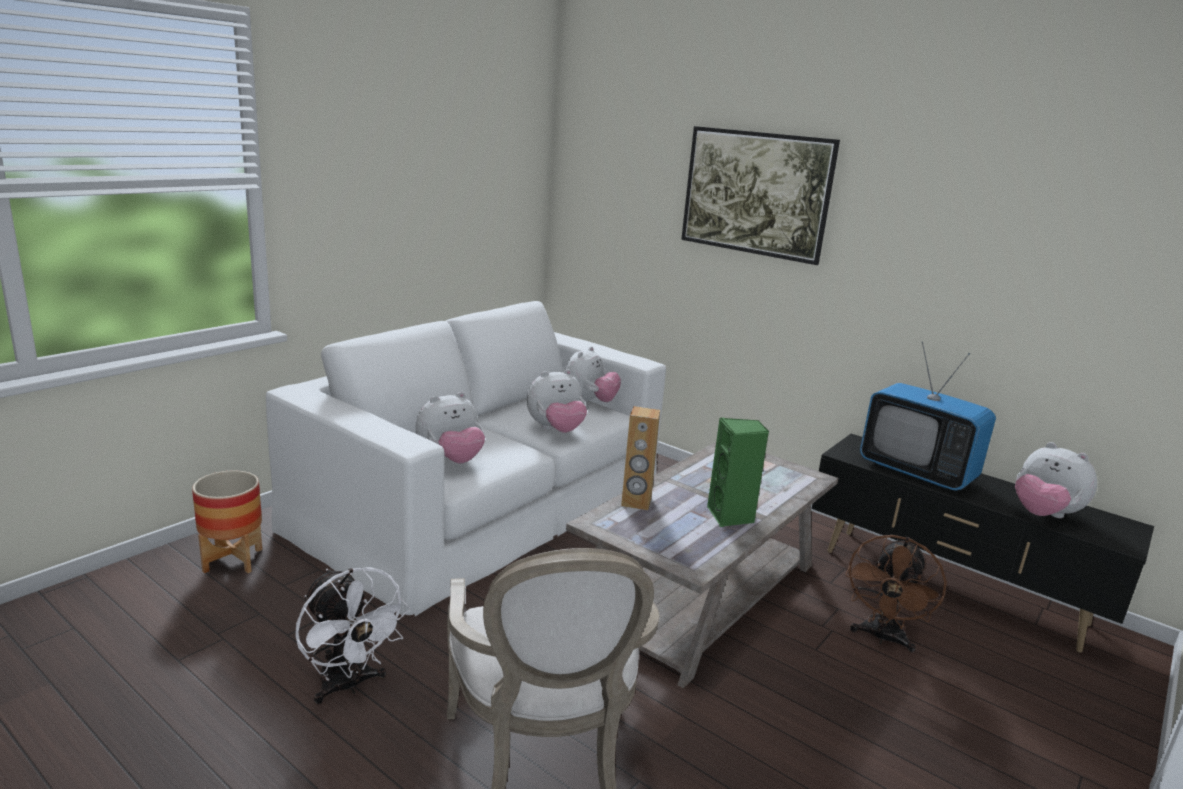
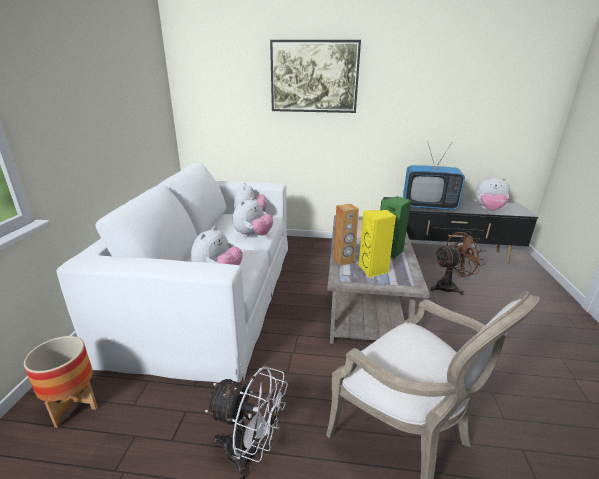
camera: 30 degrees left, 5 degrees up
brown fan [845,535,947,653] -> brown fan turned 105 degrees counterclockwise [431,231,486,295]
none -> yellow speaker [358,210,396,278]

